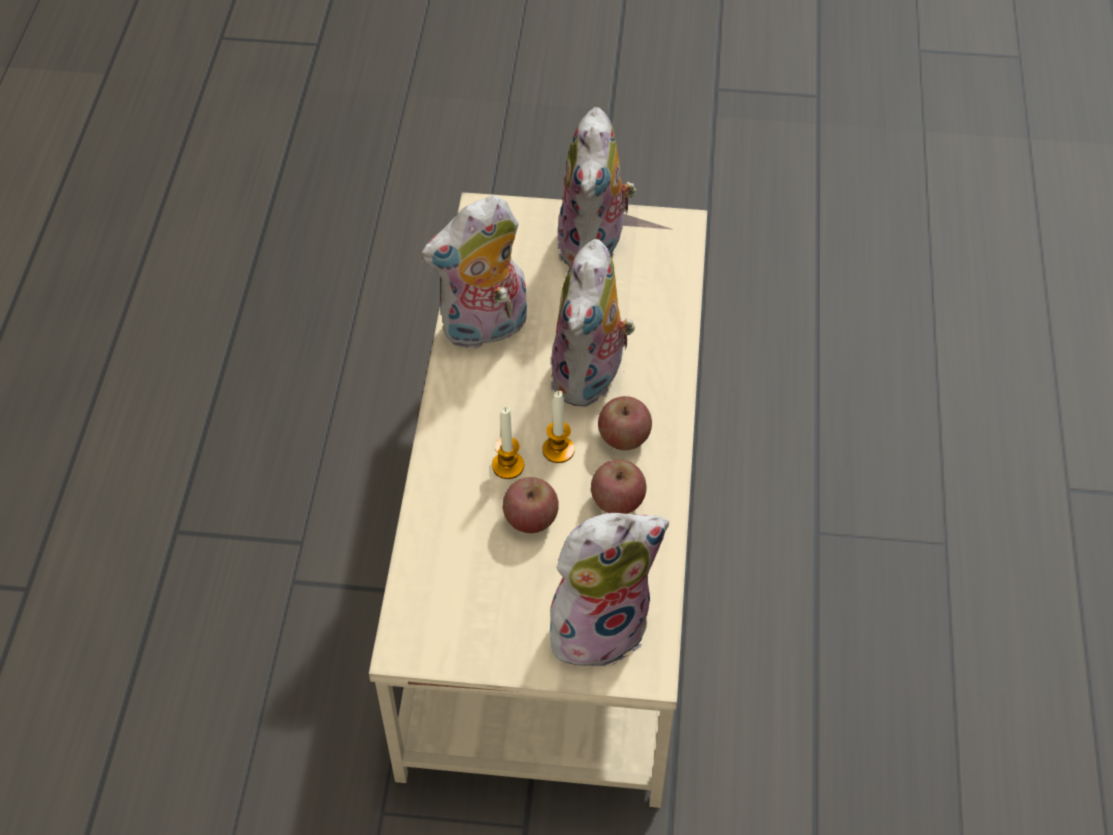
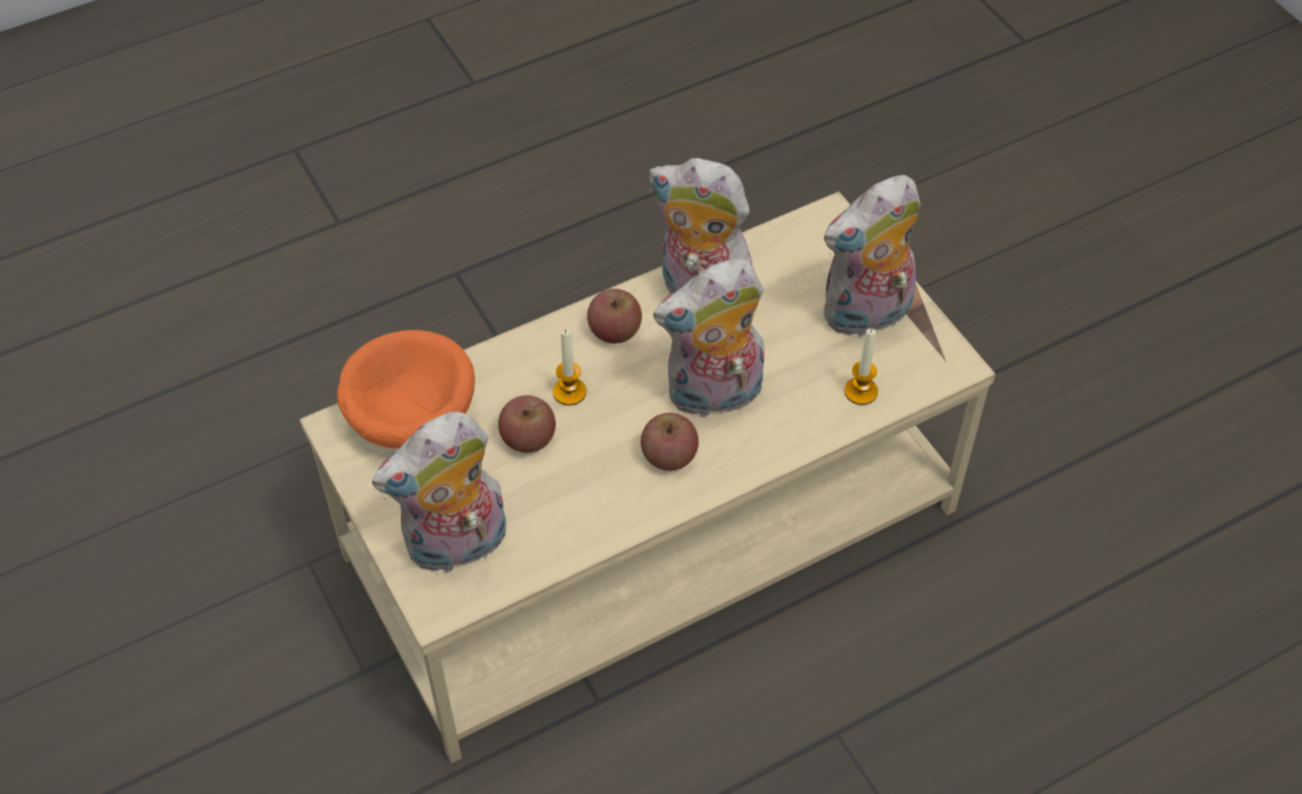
camera: 55 degrees right, 0 degrees up
candle [542,391,575,463] -> candle moved to [844,328,878,405]
plush toy [550,513,669,670] -> plush toy turned 120 degrees clockwise [372,412,506,575]
apple [591,459,646,514] -> apple moved to [587,289,642,344]
none -> orange bowl [337,330,475,449]

